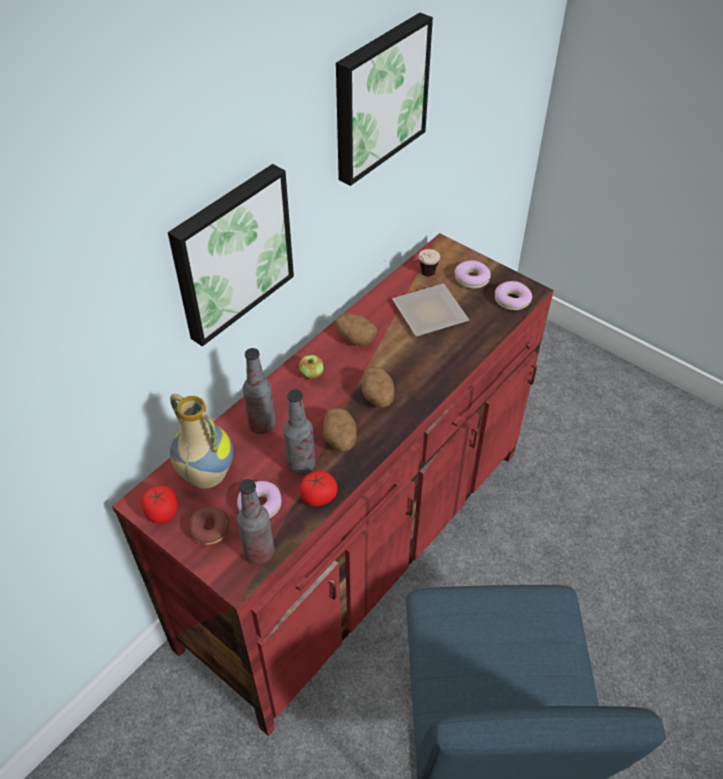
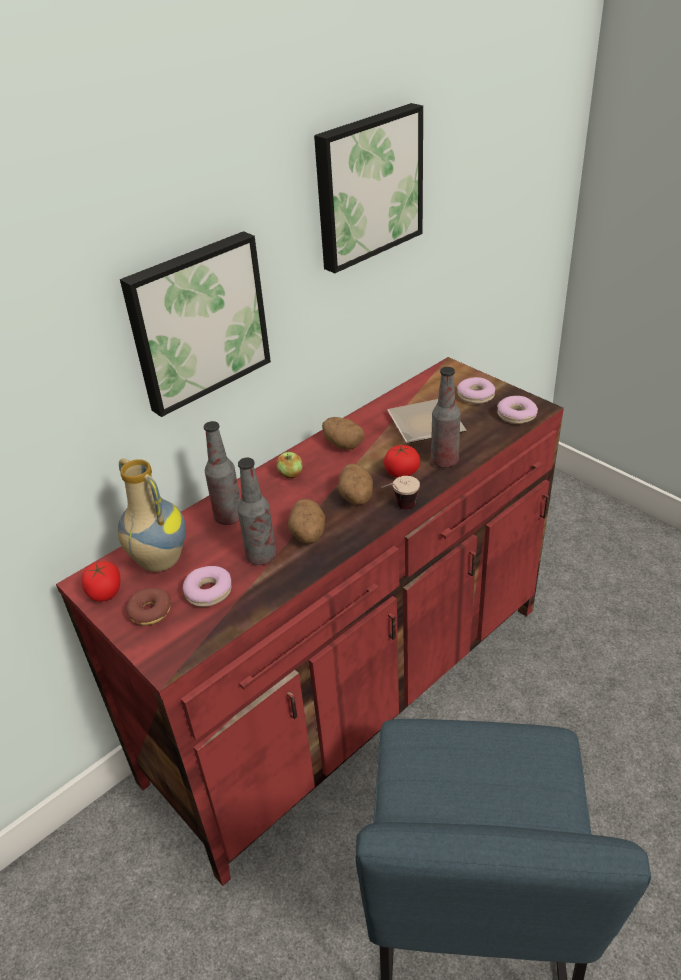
camera: 10 degrees right, 10 degrees down
bottle [237,479,274,565] -> bottle moved to [431,367,460,468]
tomato [299,471,337,506] -> tomato moved to [384,445,420,478]
cup [414,249,440,276] -> cup moved to [381,476,420,510]

